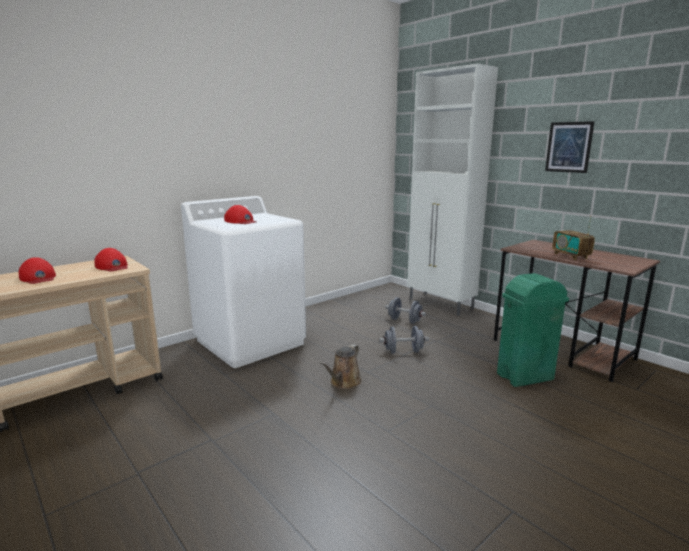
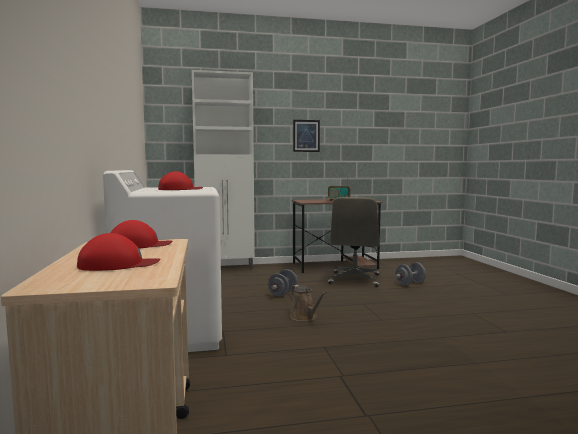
camera: 60 degrees left, 10 degrees down
grey dumbbell [385,297,426,324] -> grey dumbbell moved to [395,262,426,286]
green trash can [497,273,569,387] -> grey office chair [328,197,380,287]

